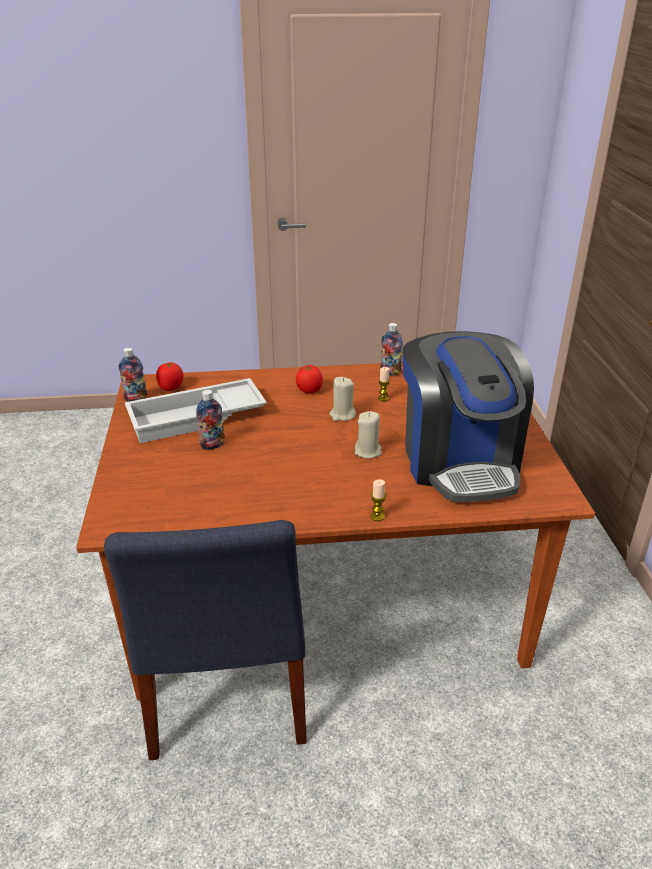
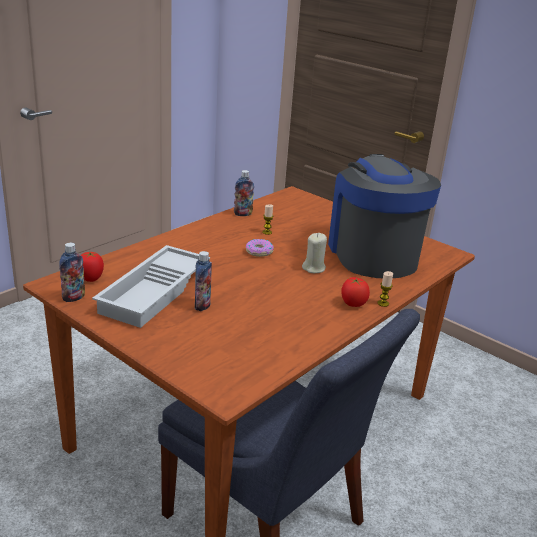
camera: 45 degrees left, 5 degrees down
tomato [296,365,323,394] -> tomato moved to [341,277,370,307]
beige candle [330,377,356,421] -> donut [246,239,274,257]
coffee machine [403,331,534,502] -> coffee machine turned 135 degrees counterclockwise [328,154,441,278]

